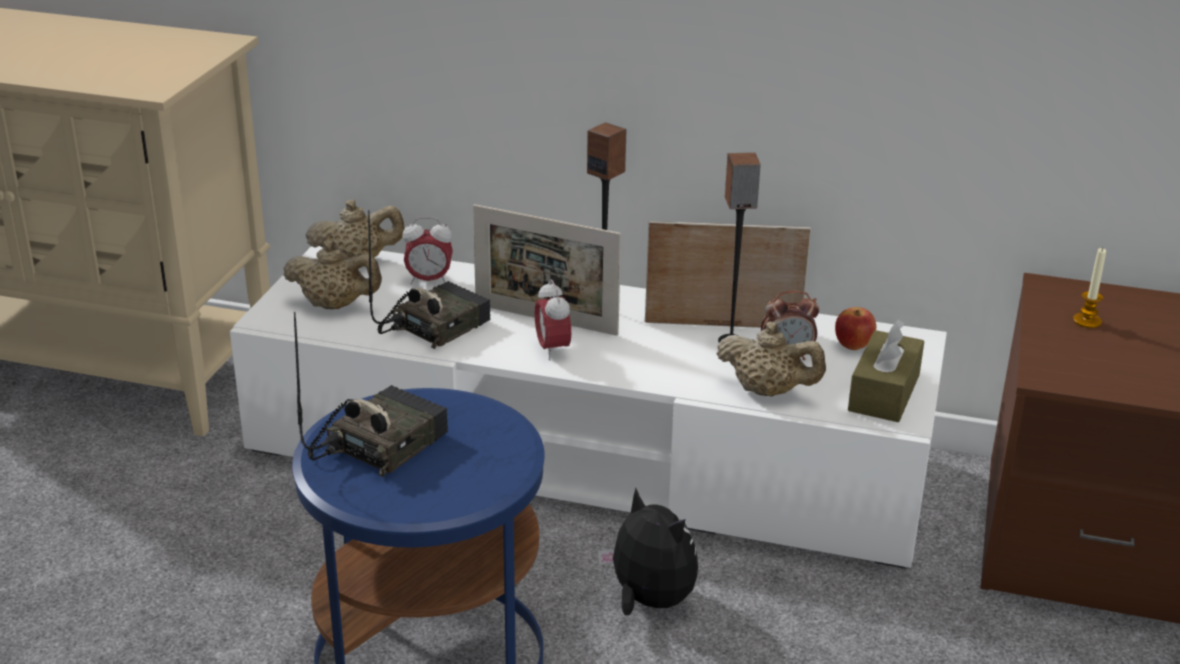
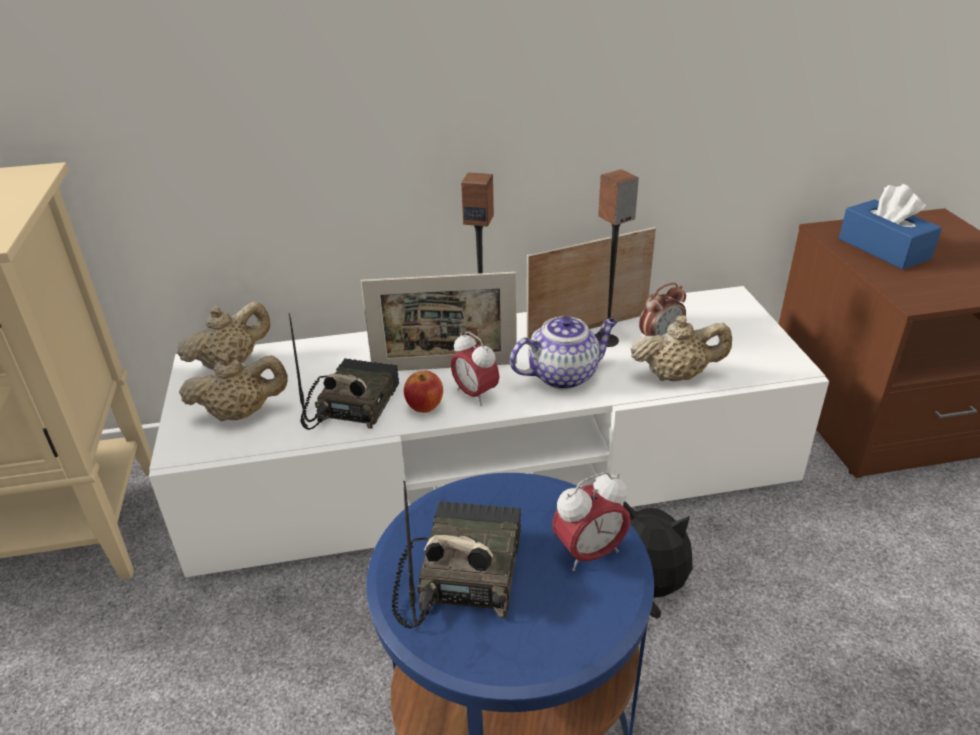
camera: 25 degrees left, 5 degrees up
alarm clock [402,217,453,285] -> alarm clock moved to [552,472,631,571]
apple [835,307,876,350] -> apple moved to [404,370,443,413]
brown tissue box [848,320,924,422] -> none
candle [1073,248,1106,328] -> blue tissue box [839,184,942,270]
none -> teapot [510,316,618,389]

